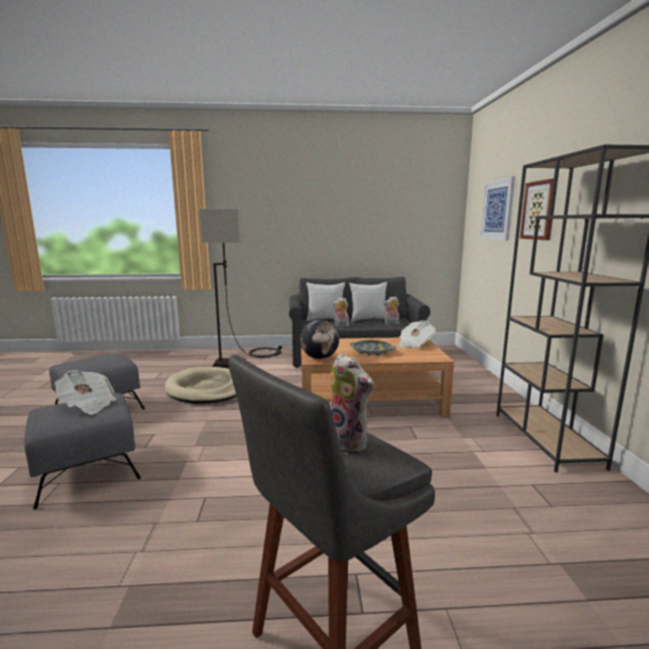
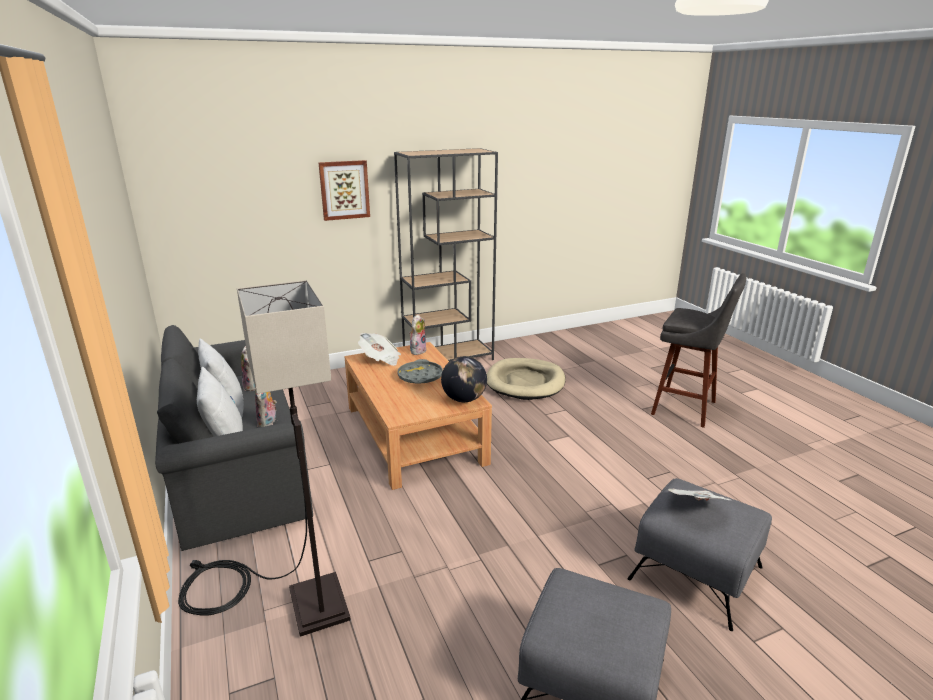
camera: 110 degrees left, 10 degrees up
beige dog bed [165,367,237,404] -> beige dog bed moved to [487,358,566,400]
plush toy [329,353,374,454] -> plush toy moved to [409,314,427,355]
picture [480,176,515,241] -> none

